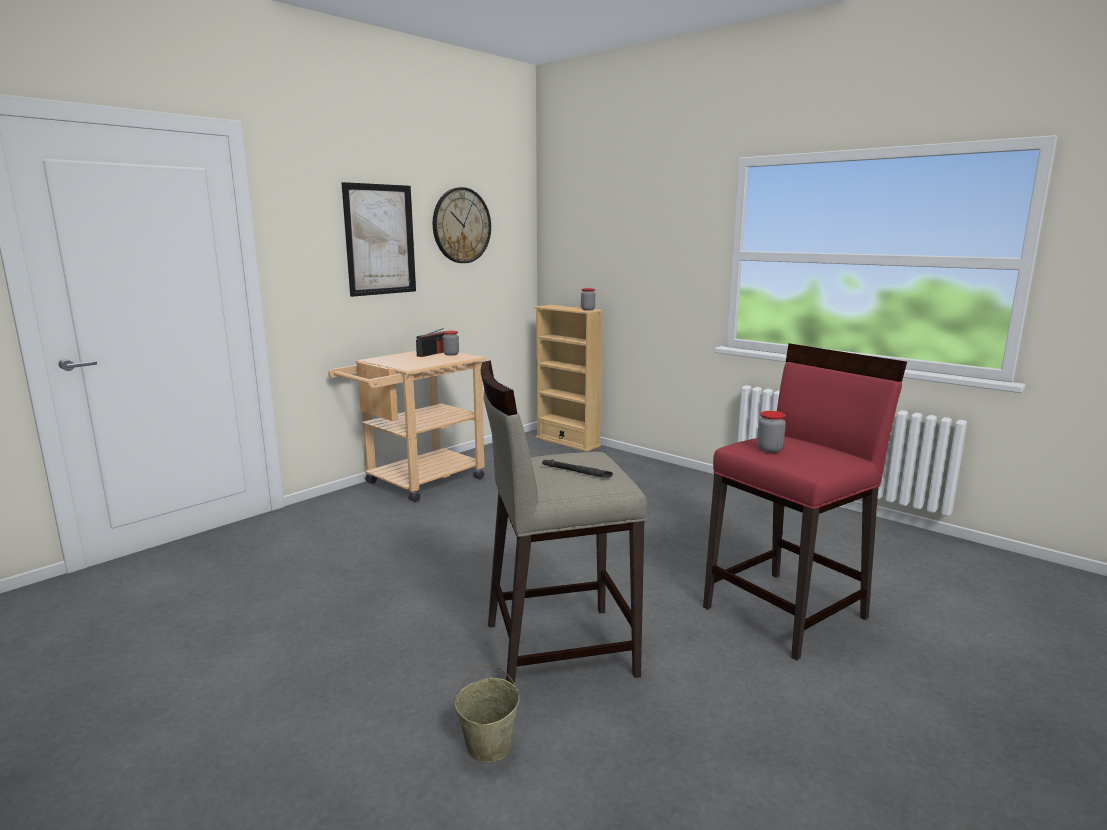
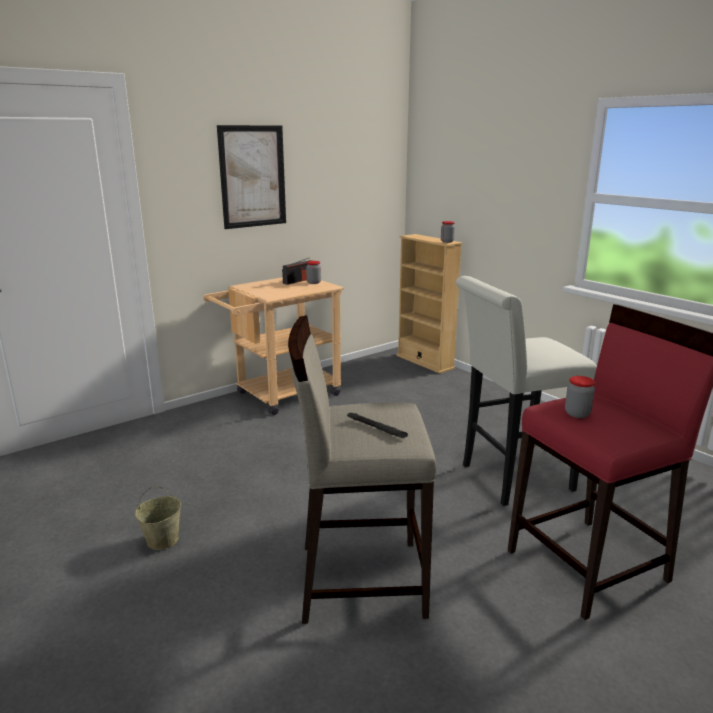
camera: 10 degrees right, 5 degrees up
wall clock [433,187,491,263] -> none
beige bucket [455,664,520,763] -> beige bucket moved to [135,485,181,550]
none -> white stool [456,276,597,506]

